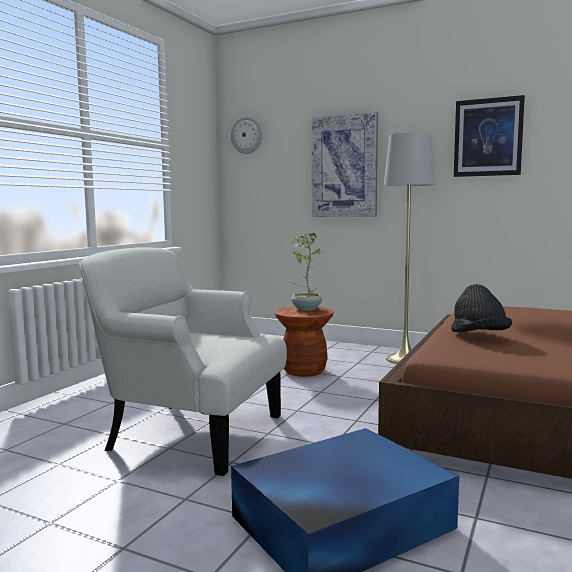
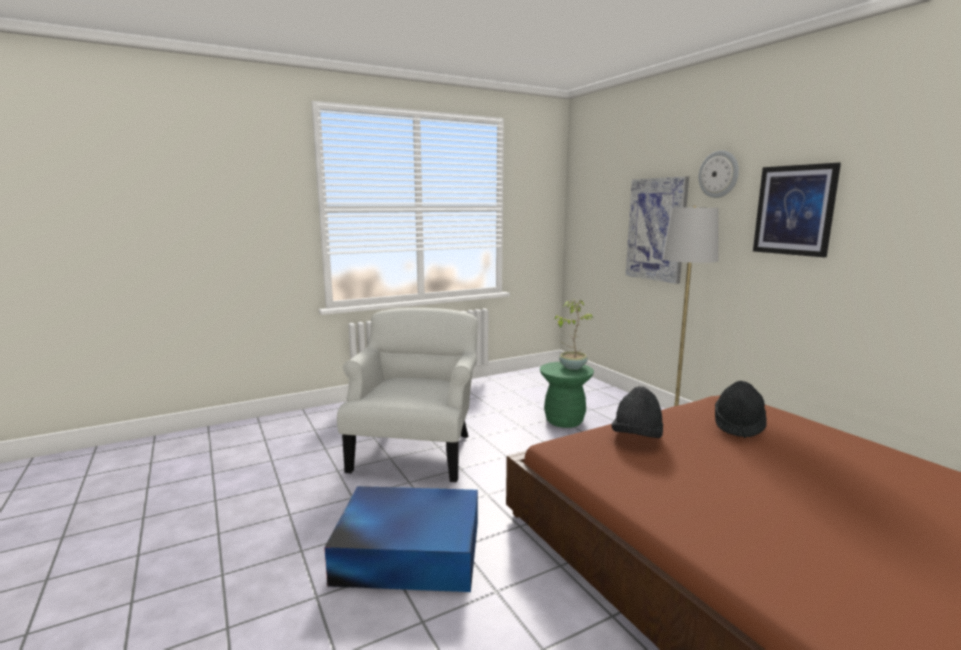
camera: 35 degrees right, 5 degrees up
white armchair [79,247,287,476] -> white armchair turned 45 degrees clockwise [337,308,478,482]
wall clock [231,116,263,154] -> wall clock moved to [699,150,739,198]
brown stool [275,306,334,377] -> green stool [540,362,594,428]
none -> black hat [715,381,767,438]

